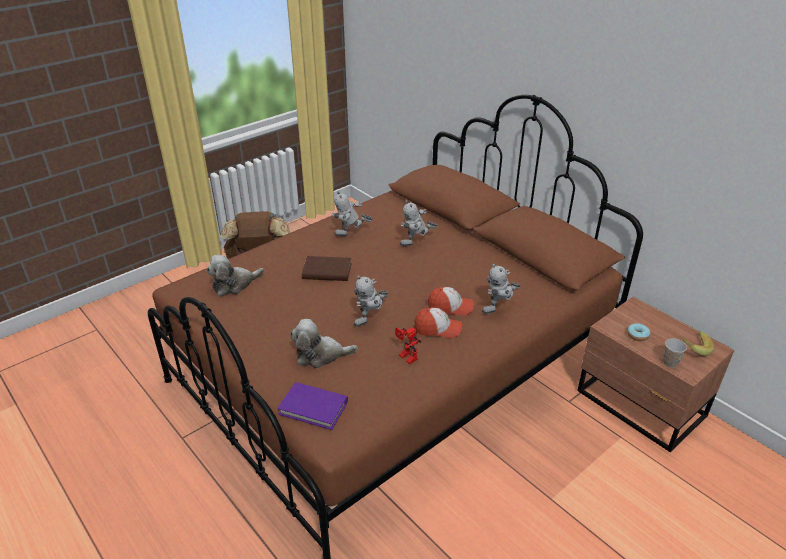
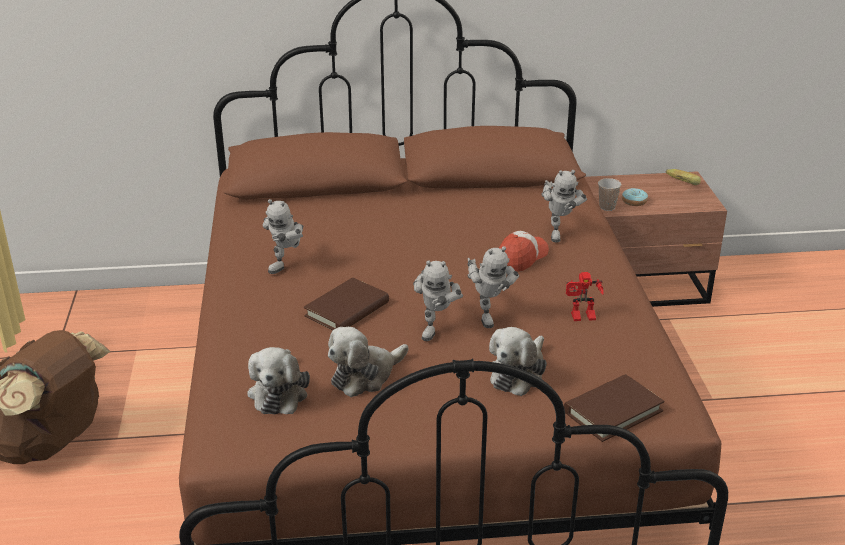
camera: 55 degrees left, 5 degrees down
purple book [278,382,348,430] -> brown book [564,374,665,442]
toy robot [400,200,437,246] -> toy robot moved to [413,261,463,341]
cap [414,307,462,338] -> none
cup [663,338,687,368] -> cup moved to [598,178,622,211]
none -> plush toy [328,327,408,397]

